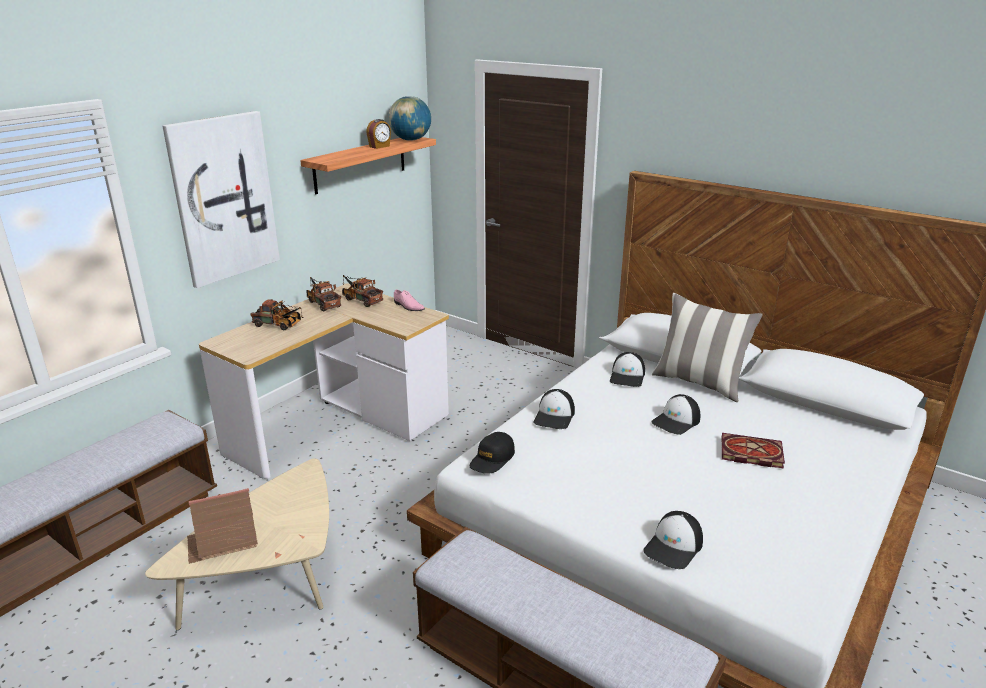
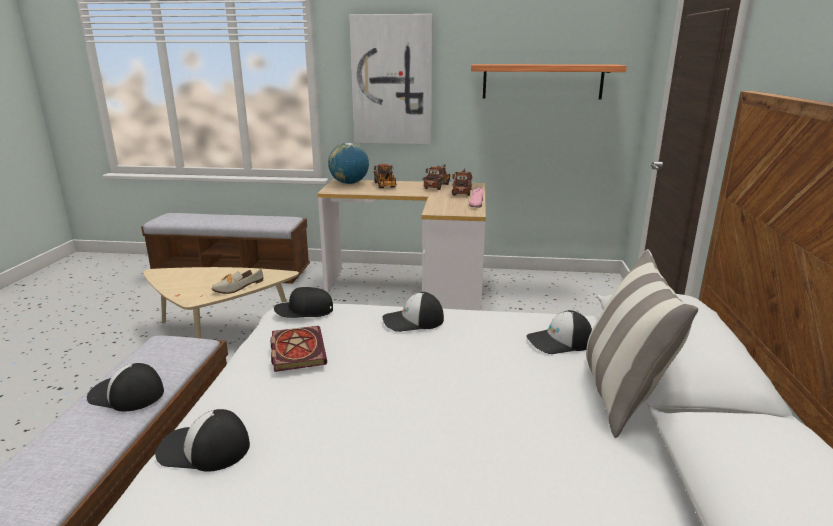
camera: 60 degrees right, 5 degrees down
toy house [187,488,258,564] -> none
alarm clock [366,119,391,149] -> none
globe [389,96,431,141] -> globe moved to [328,143,369,184]
cap [651,394,700,435] -> cap moved to [87,363,164,412]
book [722,433,785,469] -> book moved to [271,326,327,372]
none -> shoe [211,268,264,294]

